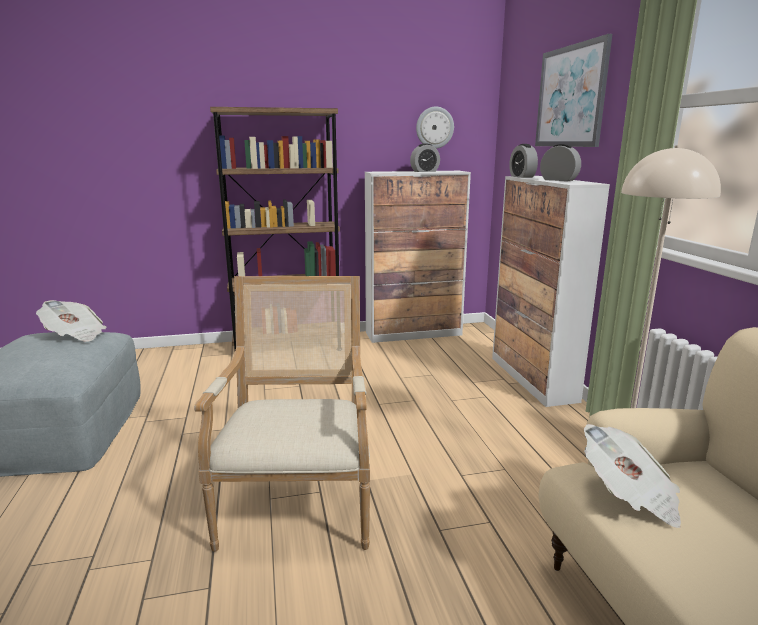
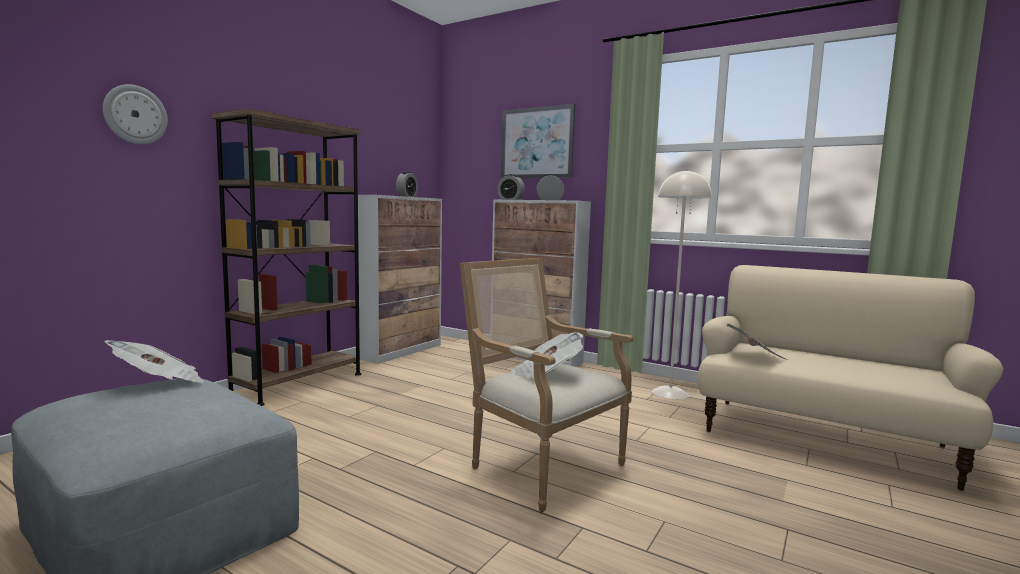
camera: 45 degrees left, 10 degrees down
wall clock [416,106,454,148] -> wall clock moved to [103,84,168,145]
none -> newspaper [511,332,583,379]

